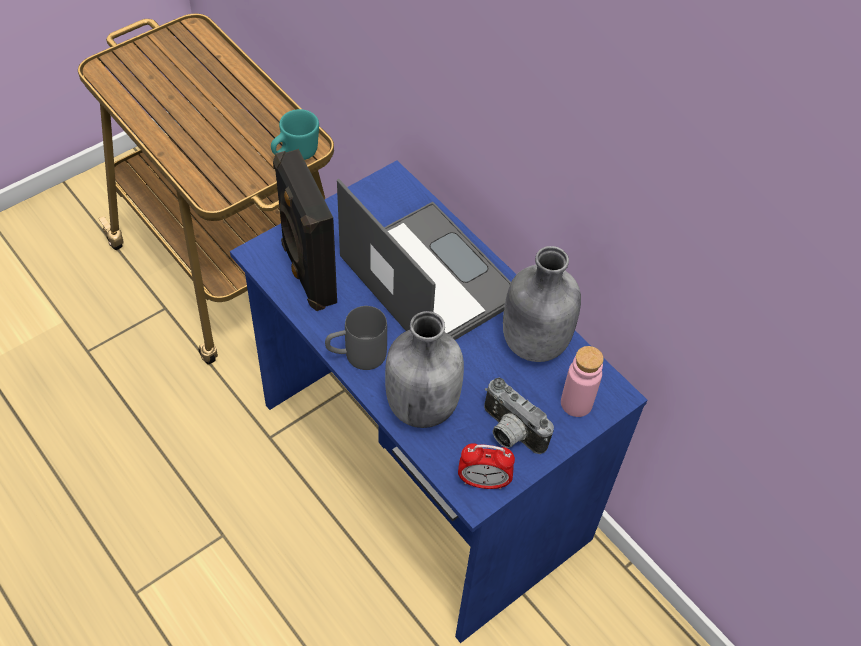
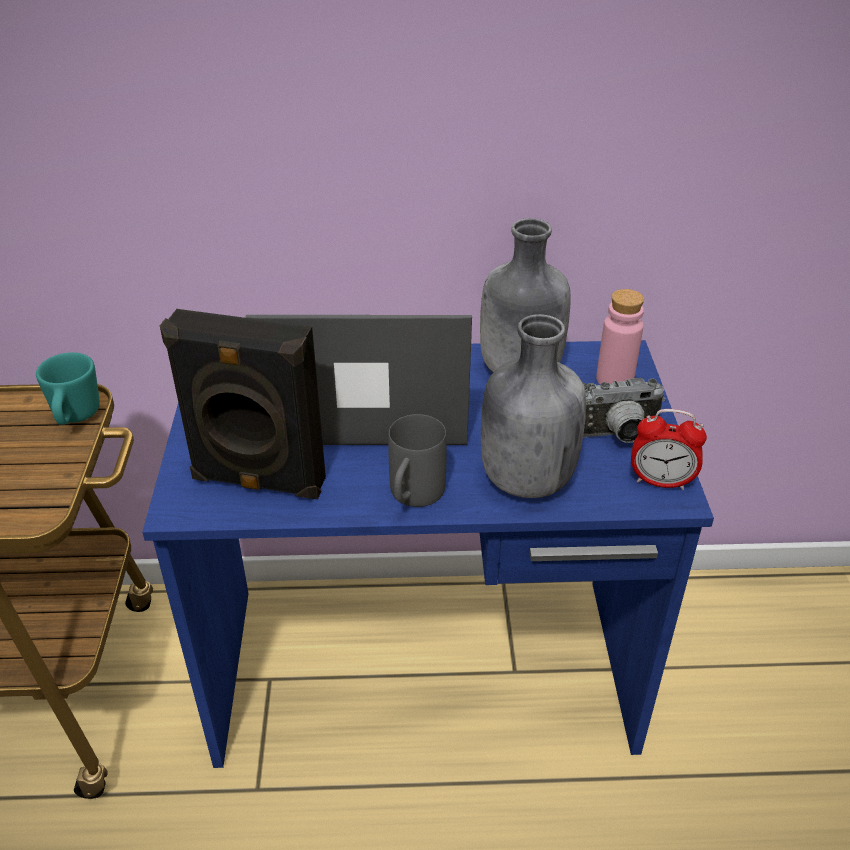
camera: 50 degrees left, 15 degrees down
alarm clock [458,443,515,489] -> alarm clock turned 60 degrees clockwise [631,409,707,490]

